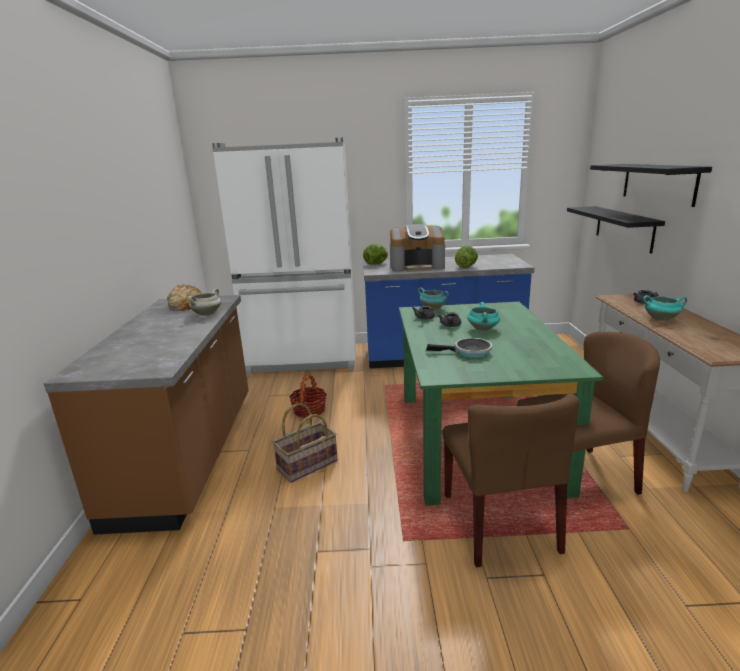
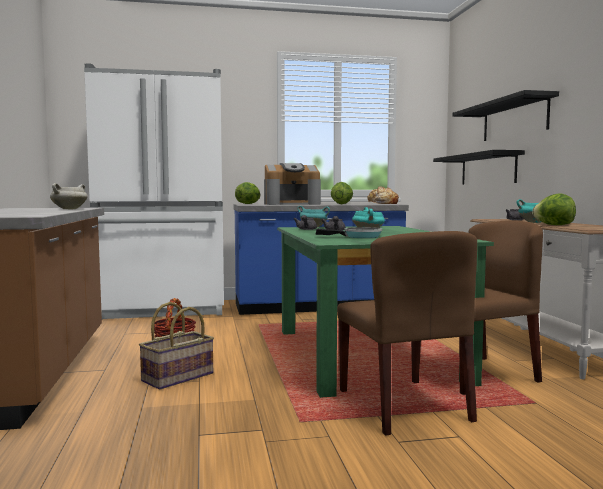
camera: 10 degrees left, 15 degrees down
bread [167,284,202,311] -> bread moved to [367,186,399,204]
none -> lettuce [532,194,576,225]

